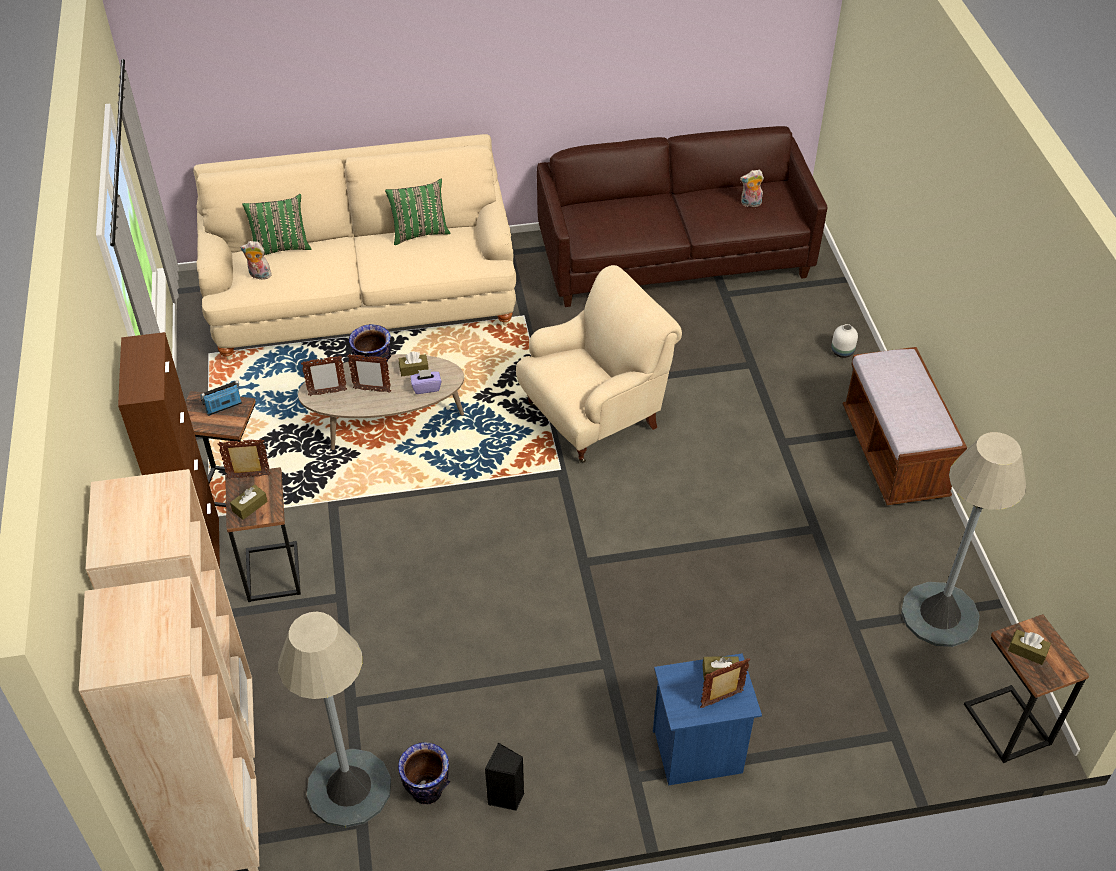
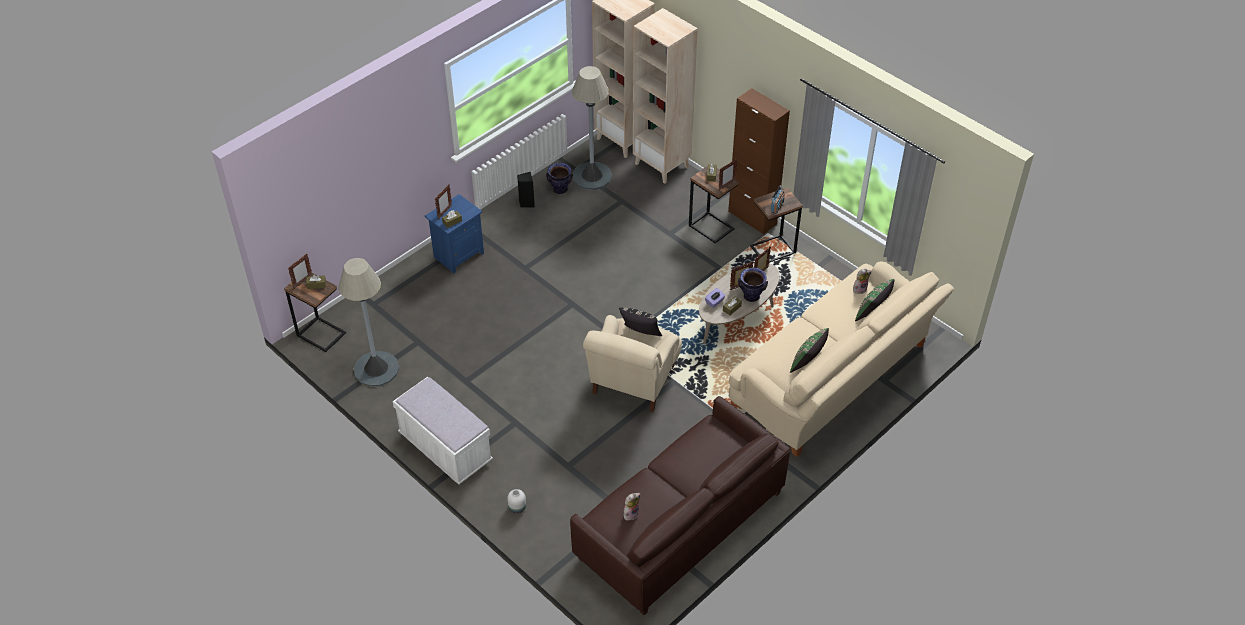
camera: 145 degrees right, 0 degrees up
brown bench [843,347,967,505] -> white bench [393,377,493,485]
none -> picture frame [288,254,313,289]
none -> black pillow [619,308,662,336]

